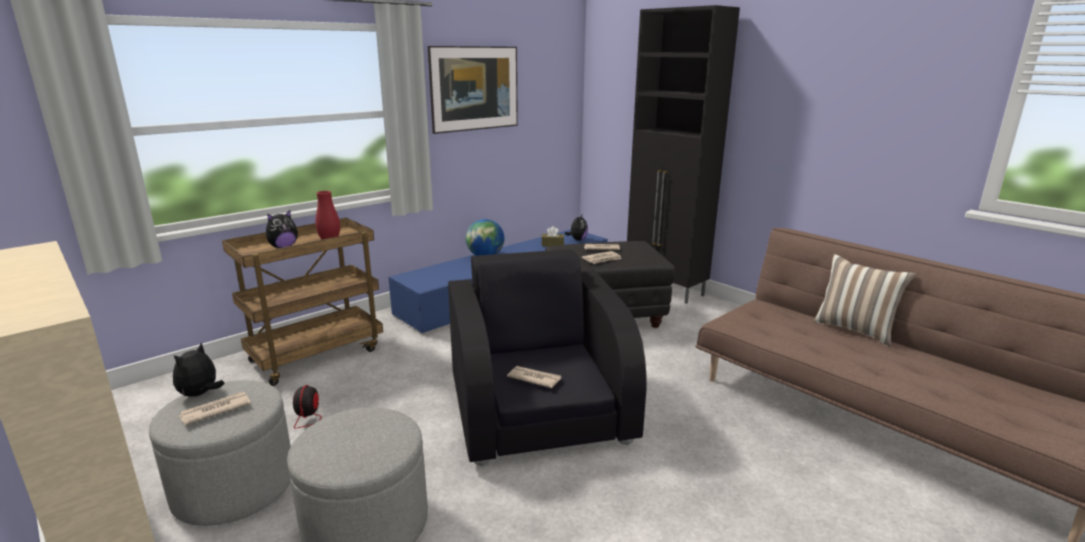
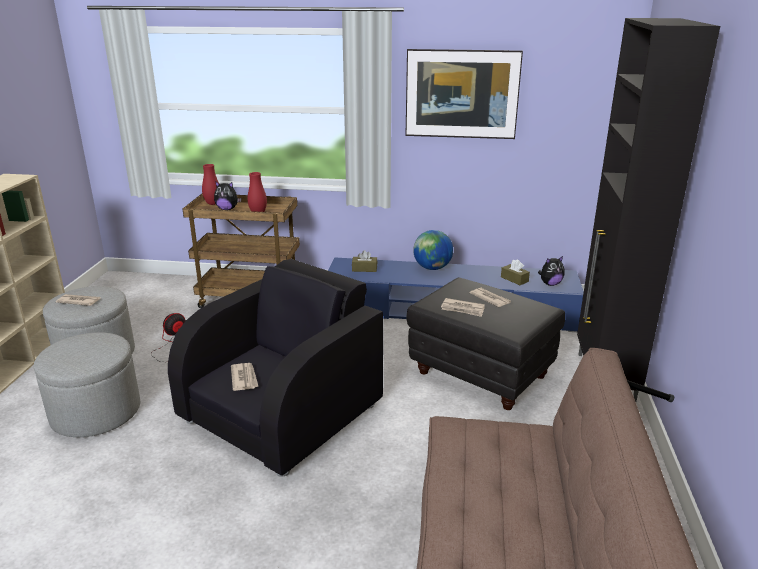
camera: 50 degrees right, 5 degrees up
plush toy [173,343,224,397] -> none
pillow [813,254,916,346] -> none
none -> red vase [202,164,219,205]
none -> brown tissue box [352,250,377,272]

